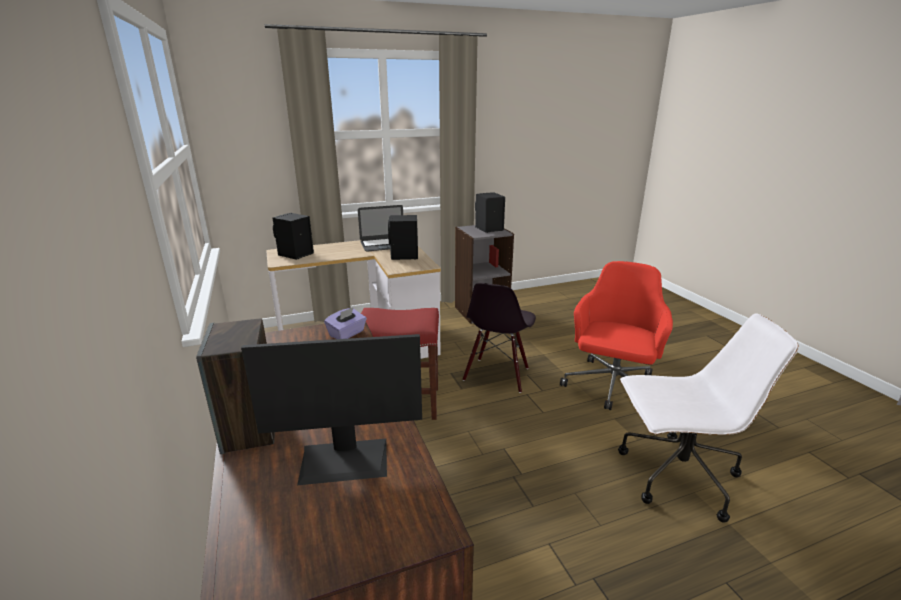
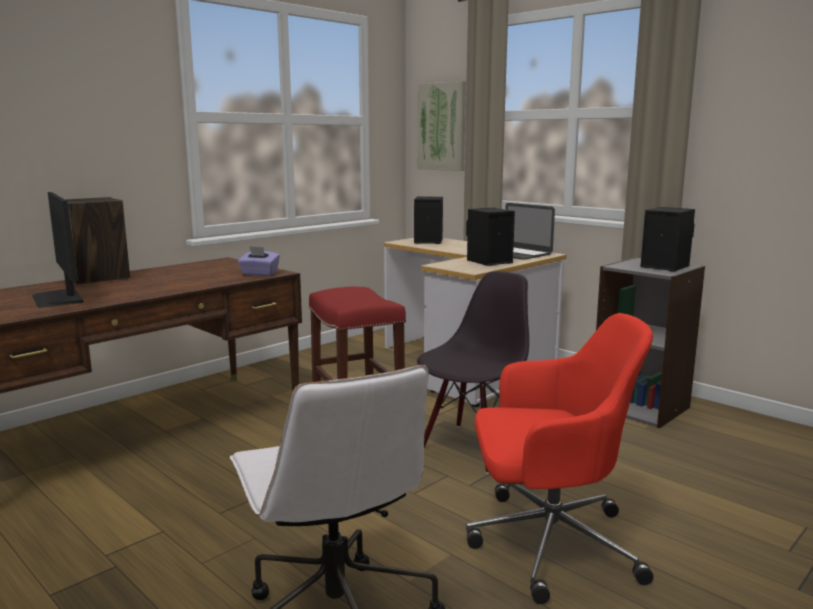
camera: 65 degrees right, 10 degrees down
black chair [463,283,536,393] -> black chair turned 135 degrees clockwise [417,271,529,474]
none -> picture [418,81,466,171]

